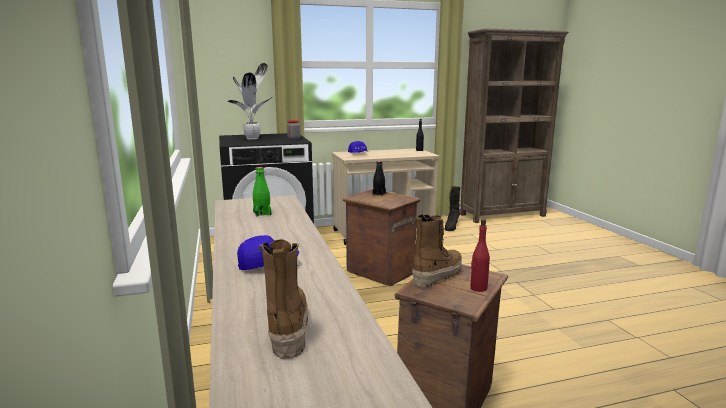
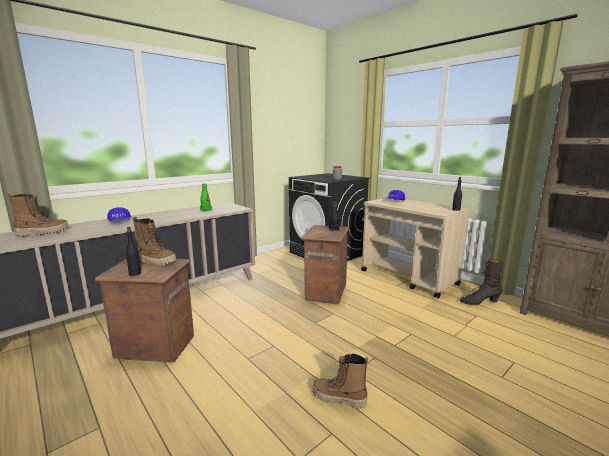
camera: 65 degrees right, 0 degrees up
potted plant [228,63,274,140] -> none
red bottle [470,219,490,292] -> black bottle [126,227,141,276]
none -> boot [312,353,368,409]

